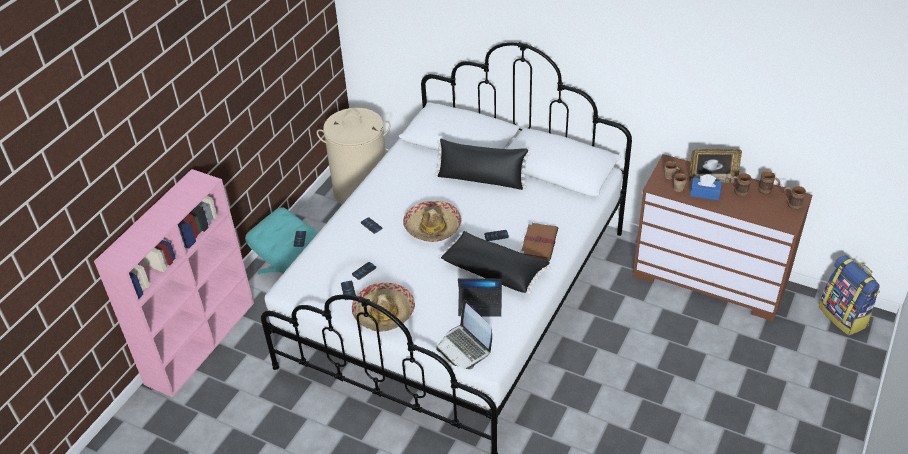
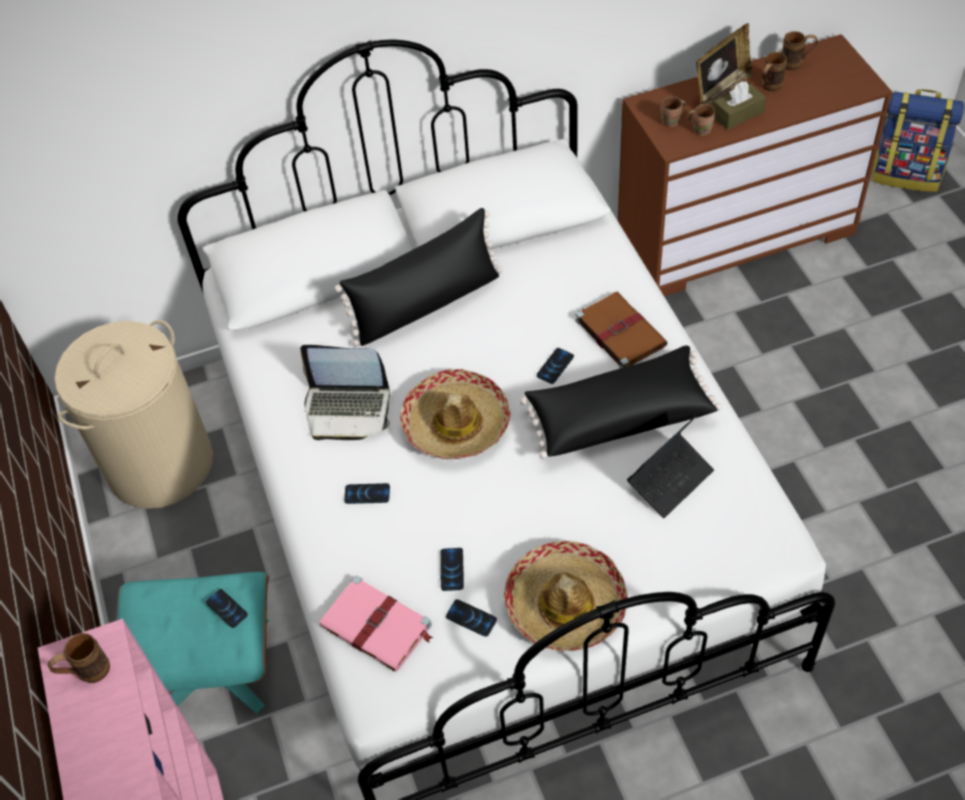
camera: 45 degrees left, 10 degrees up
laptop [436,300,492,369] -> laptop moved to [300,345,391,440]
blue tissue box [690,174,722,201] -> brown tissue box [713,81,766,130]
brown mug [783,186,806,210] -> brown mug moved to [48,633,110,683]
none -> pink book [319,576,433,672]

